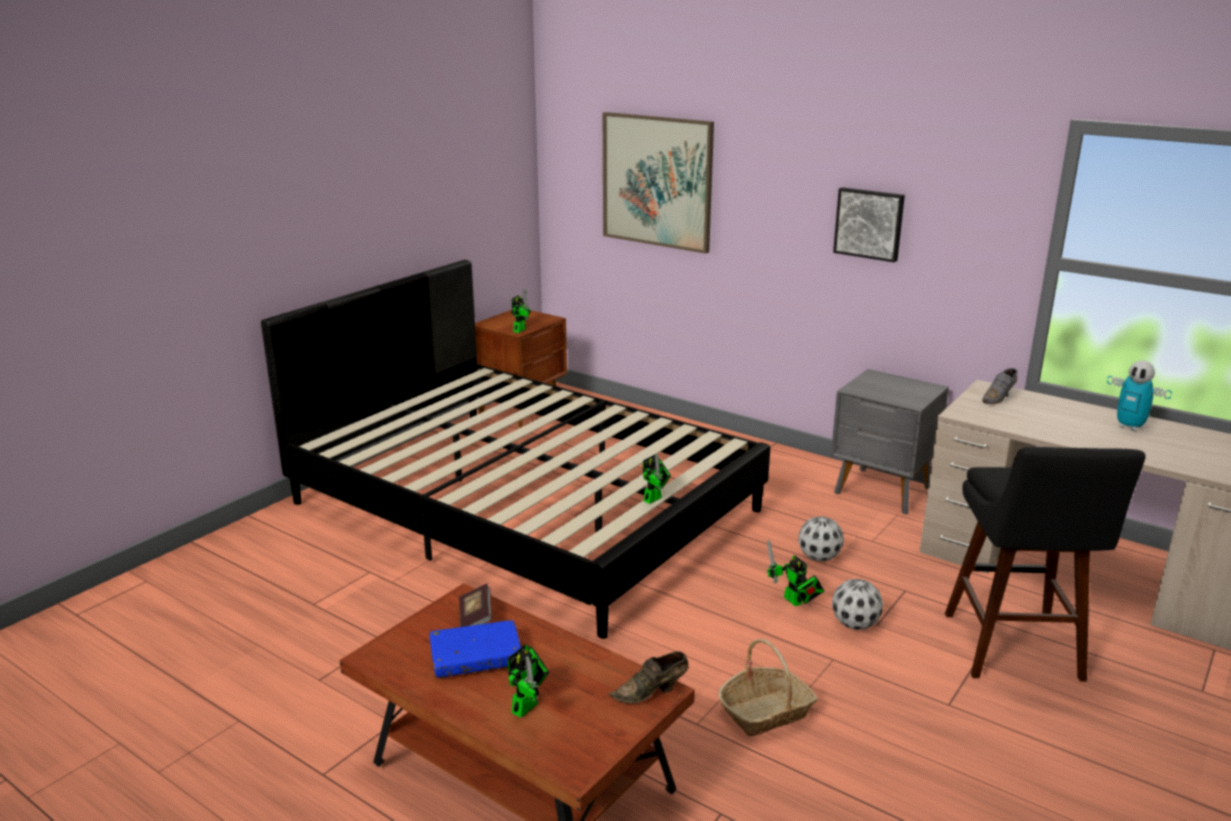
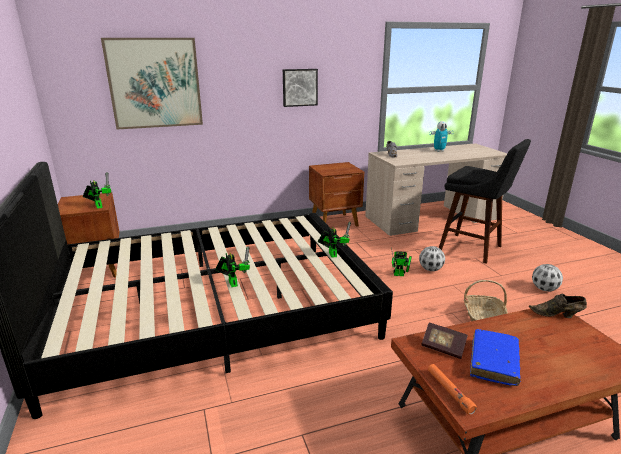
camera: 55 degrees left, 0 degrees up
toy robot [507,645,550,718] -> toy robot moved to [215,246,250,287]
brown shoe [609,651,689,703] -> brown shoe turned 90 degrees clockwise [529,294,587,318]
football [798,516,844,561] -> football moved to [532,264,563,291]
grey nightstand [831,369,949,514] -> brown nightstand [309,162,364,227]
none -> orange flashlight [428,364,477,415]

